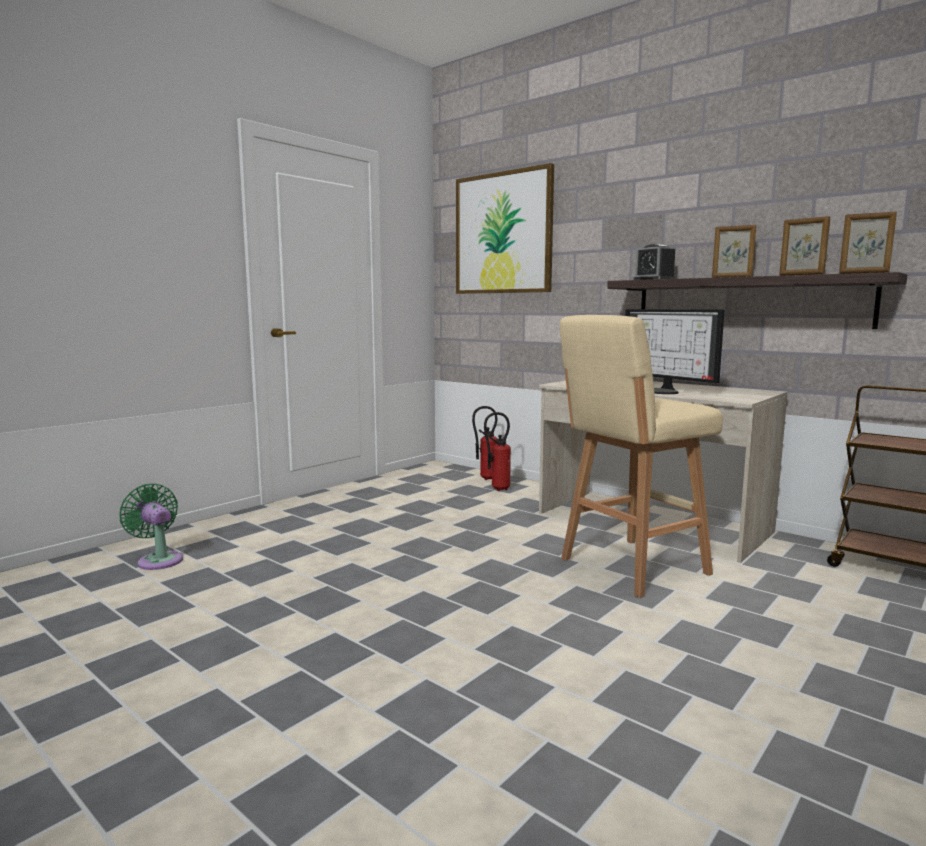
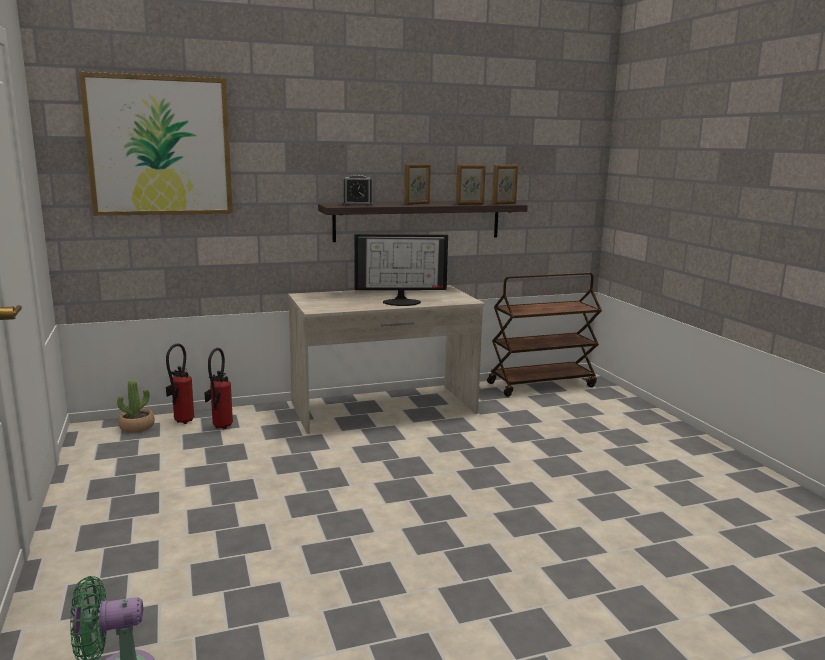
camera: 60 degrees left, 5 degrees up
beige stool [560,315,723,598] -> none
none -> potted plant [117,379,155,433]

